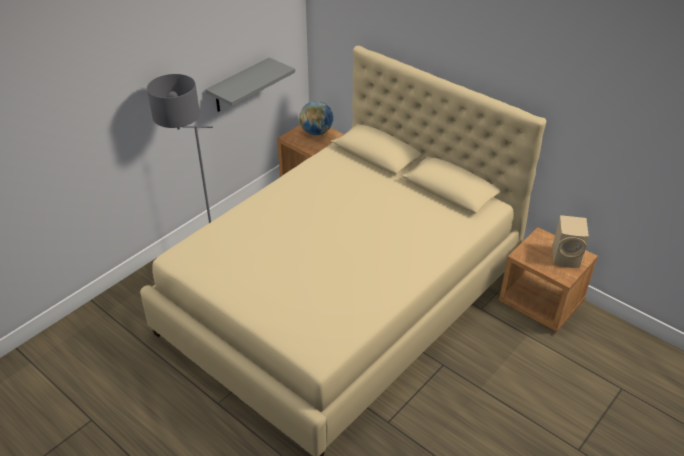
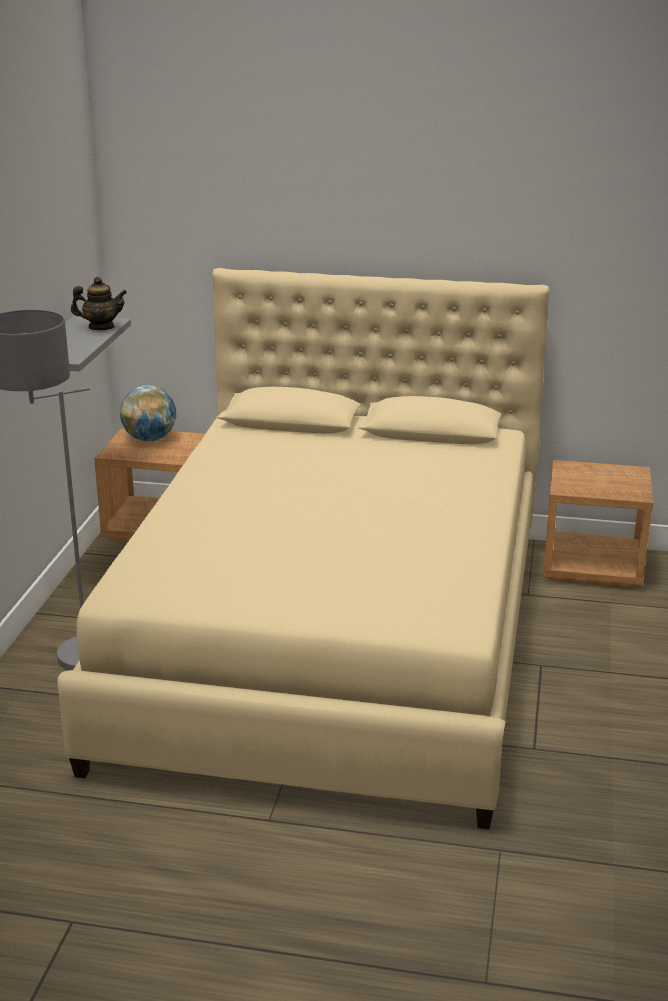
camera: 30 degrees left, 15 degrees down
beige speaker [552,215,589,268] -> none
none -> teapot [71,277,127,330]

